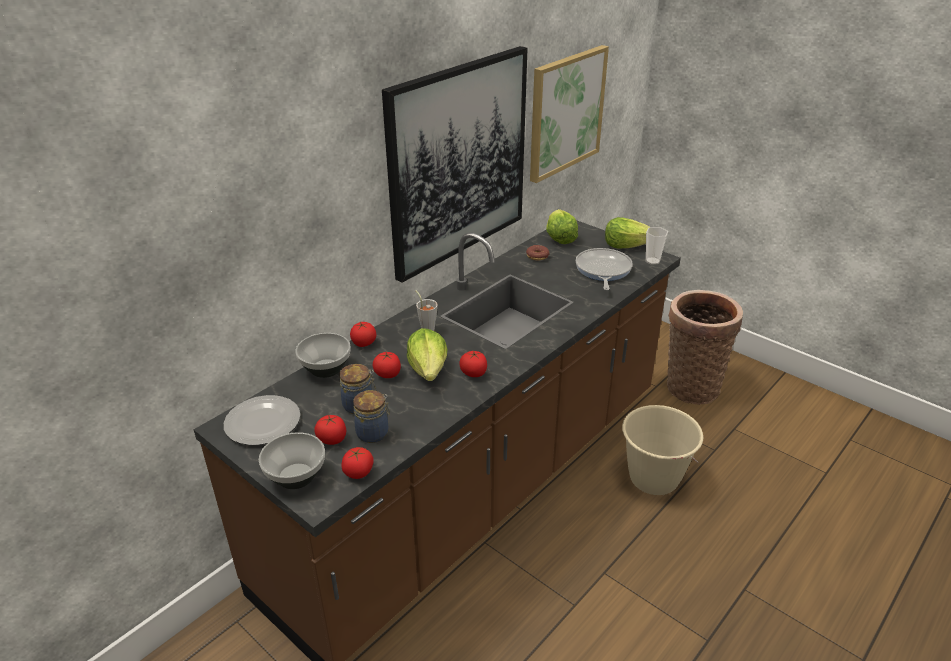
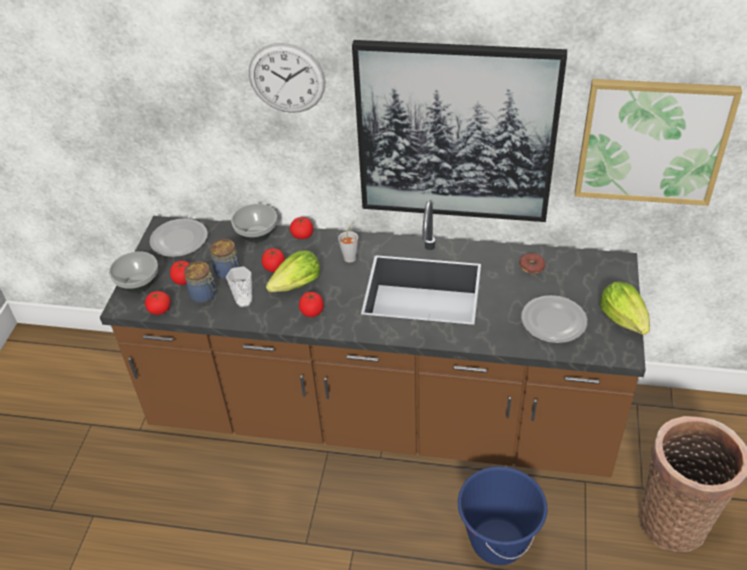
camera: 60 degrees right, 10 degrees up
lettuce [546,209,578,244] -> none
frying pan [576,248,633,290] -> plate [521,295,587,343]
beige bucket [622,405,704,495] -> blue bucket [458,466,547,565]
cup [646,227,668,265] -> cup moved to [226,267,252,307]
none -> wall clock [249,43,326,113]

